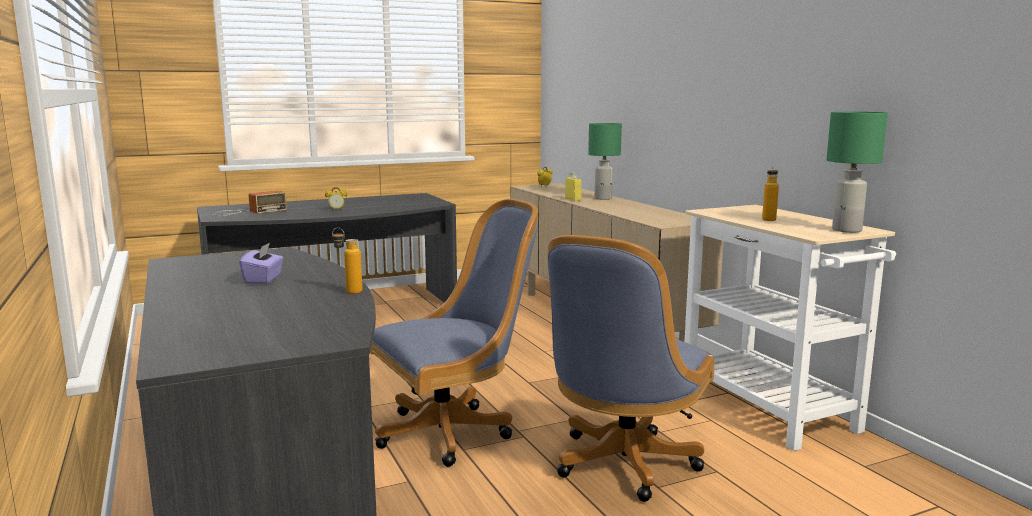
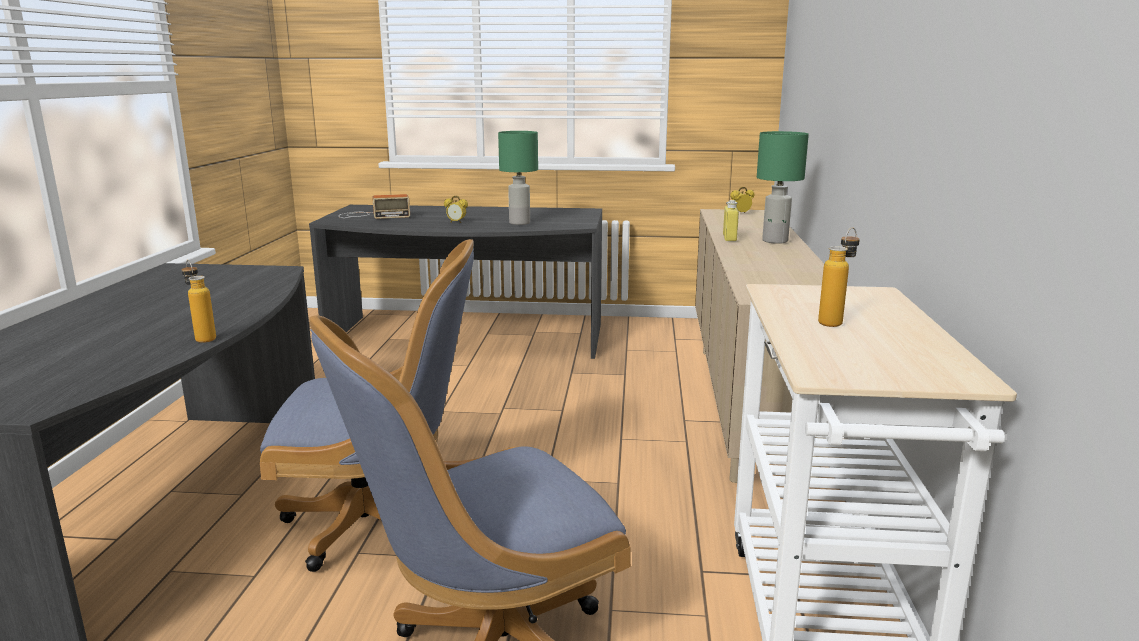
camera: 30 degrees right, 5 degrees up
purple tissue box [239,243,283,284] -> none
green table lamp [826,111,888,233] -> green table lamp moved to [498,131,538,225]

